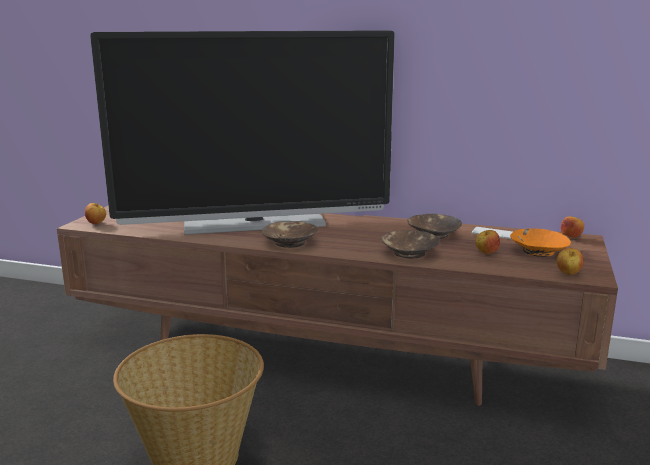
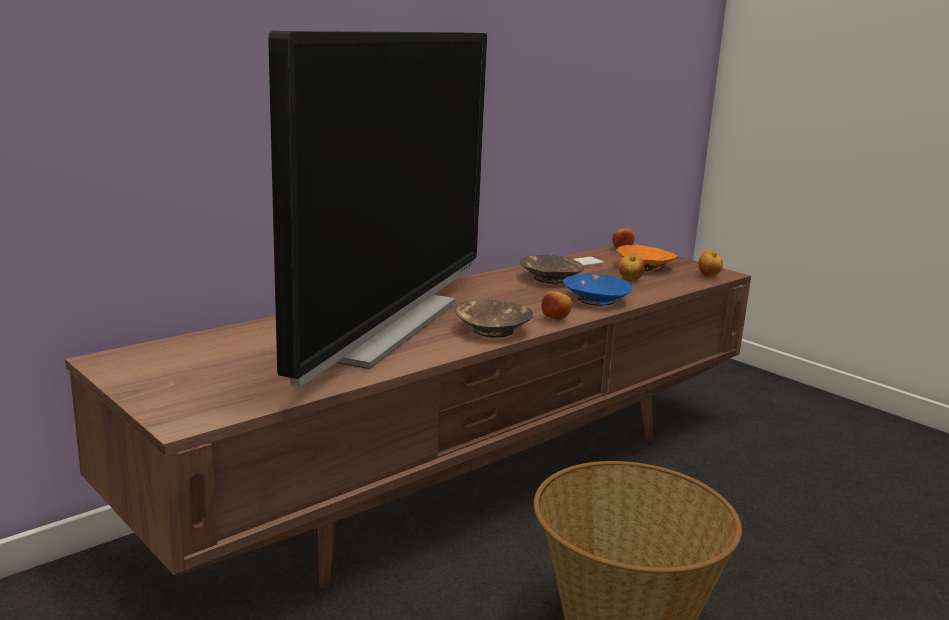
camera: 60 degrees left, 0 degrees up
apple [85,203,106,224] -> apple moved to [541,291,572,321]
brown bowl [381,230,440,258] -> blue bowl [563,274,632,306]

